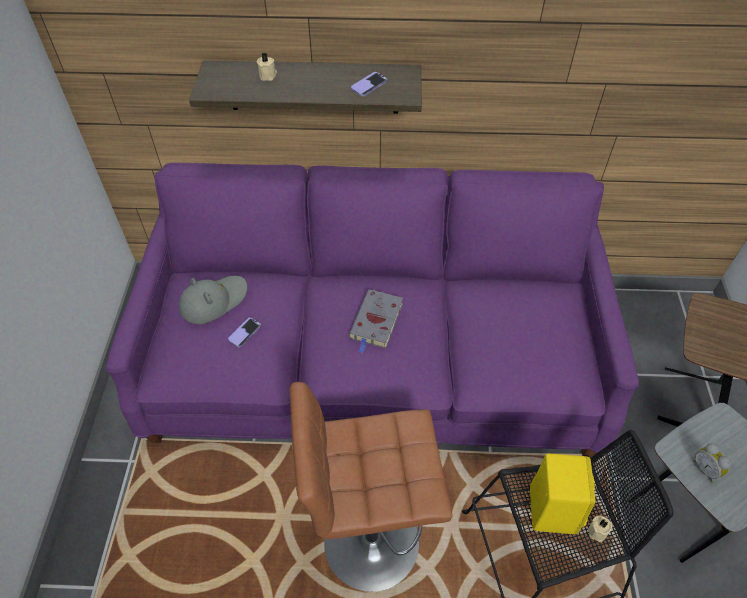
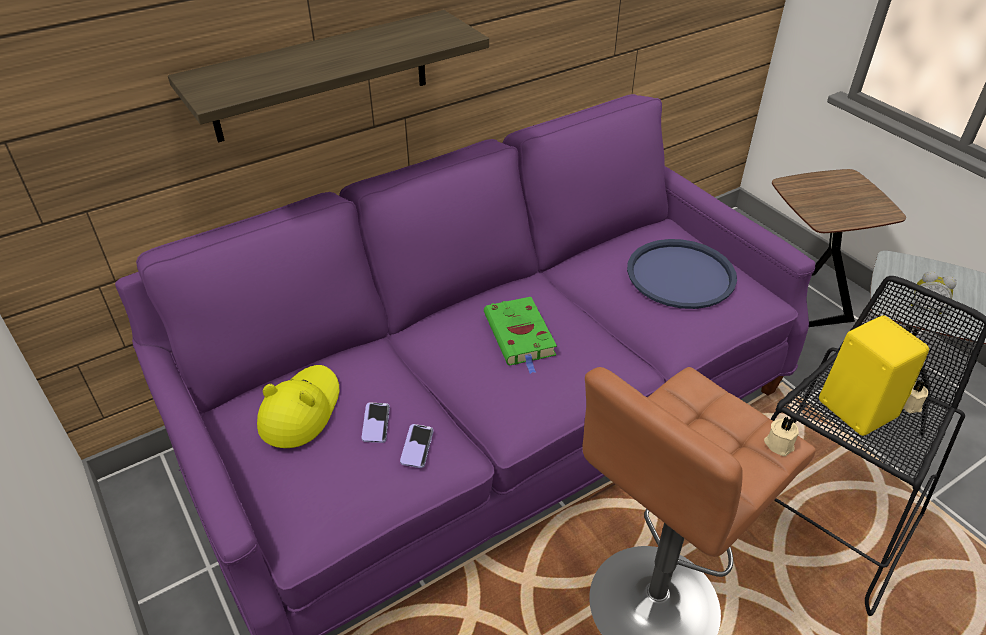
camera: 35 degrees left, 10 degrees down
grey hat [179,275,247,324] -> yellow hat [257,365,339,448]
beige candle [257,53,277,81] -> beige candle moved to [764,416,799,456]
grey book [348,289,403,353] -> green book [484,297,557,374]
phone [351,72,387,96] -> phone moved to [400,424,434,468]
none -> blue tray [627,239,737,309]

